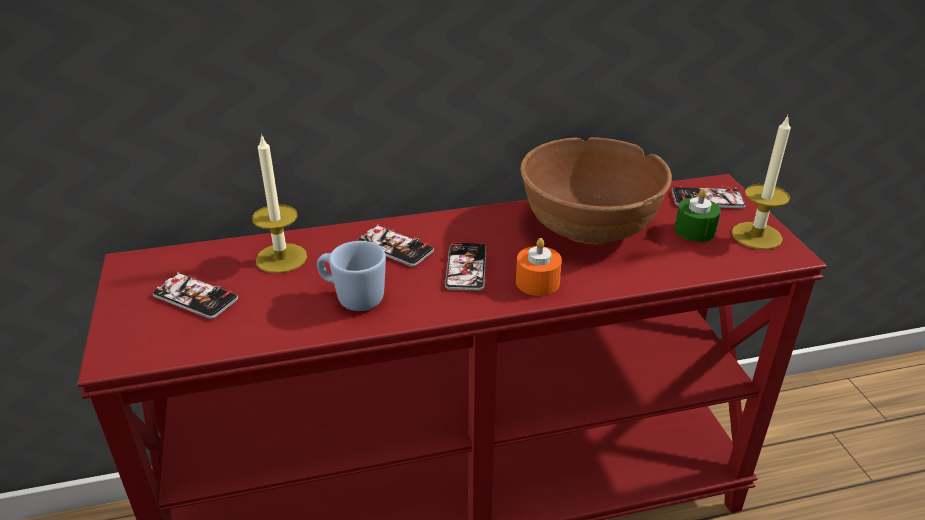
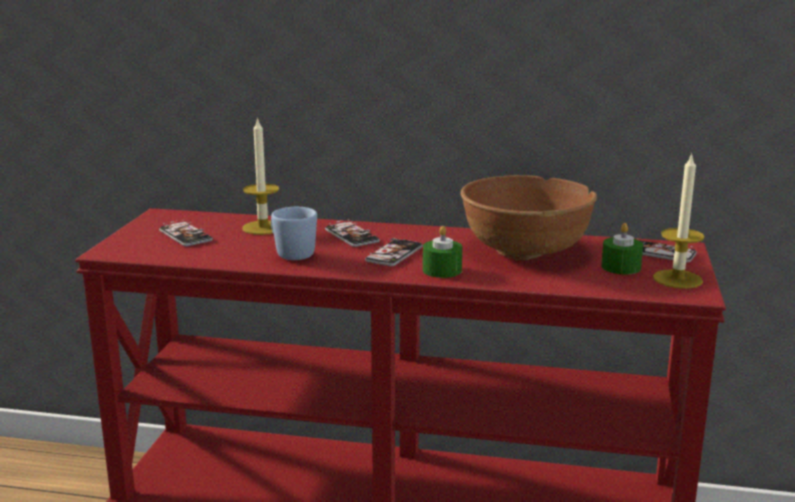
camera: 25 degrees right, 15 degrees down
orange candle [516,238,562,296] -> green candle [423,226,462,278]

